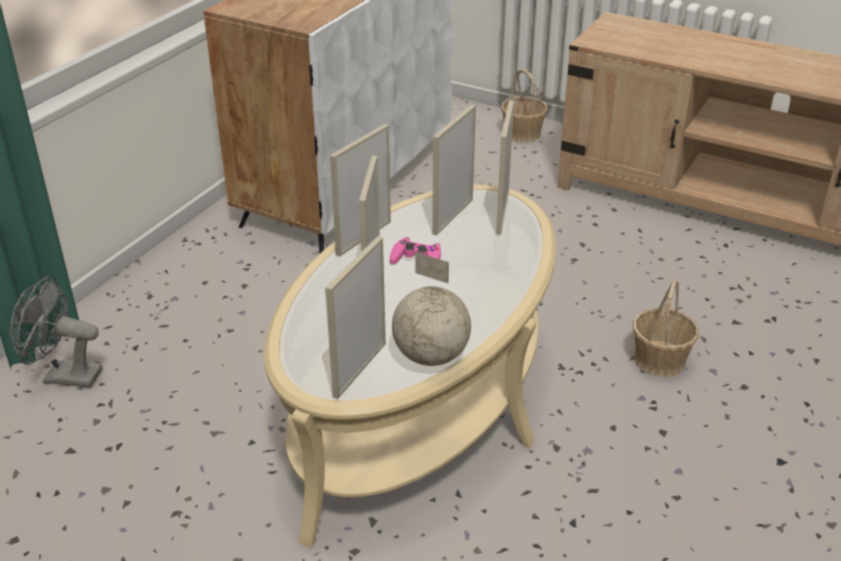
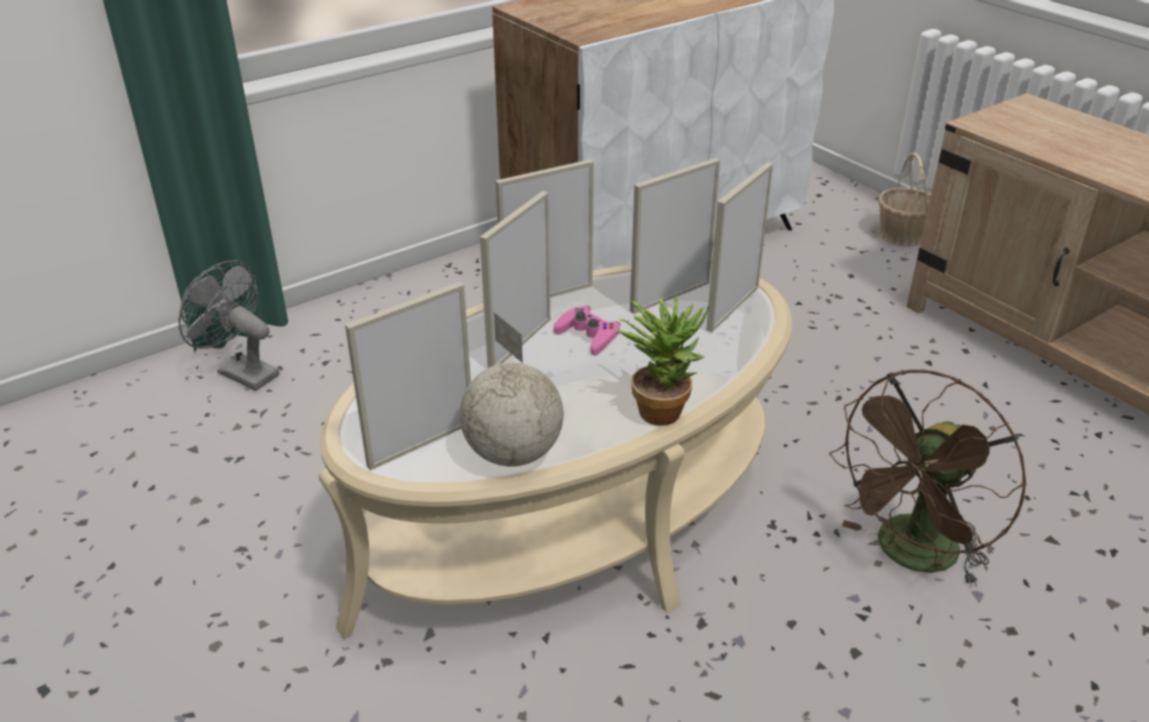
camera: 25 degrees right, 0 degrees up
basket [633,279,699,378] -> brown fan [829,370,1027,587]
none -> potted plant [617,294,710,426]

